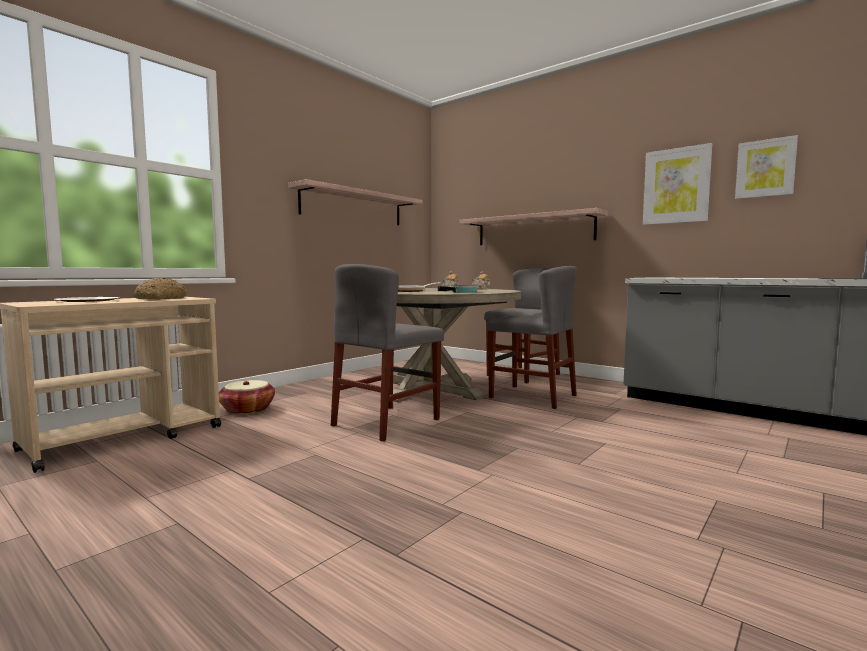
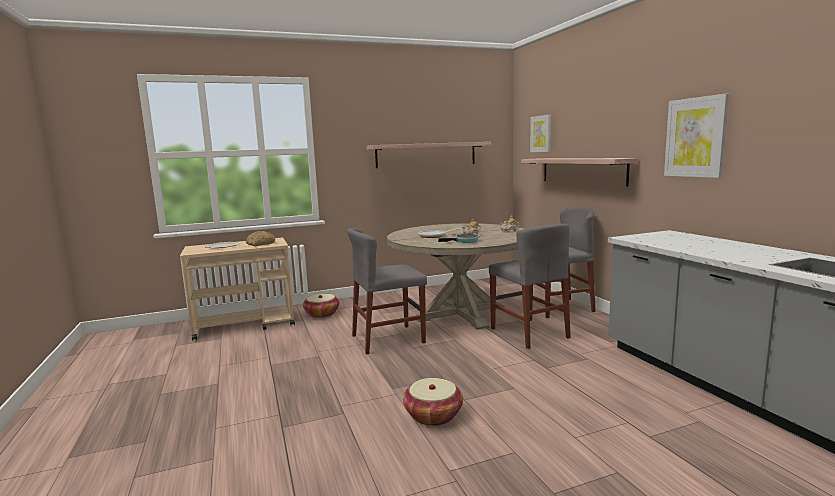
camera: 30 degrees right, 5 degrees up
picture [735,135,798,199] -> picture moved to [530,115,551,152]
none -> basket [403,378,463,426]

